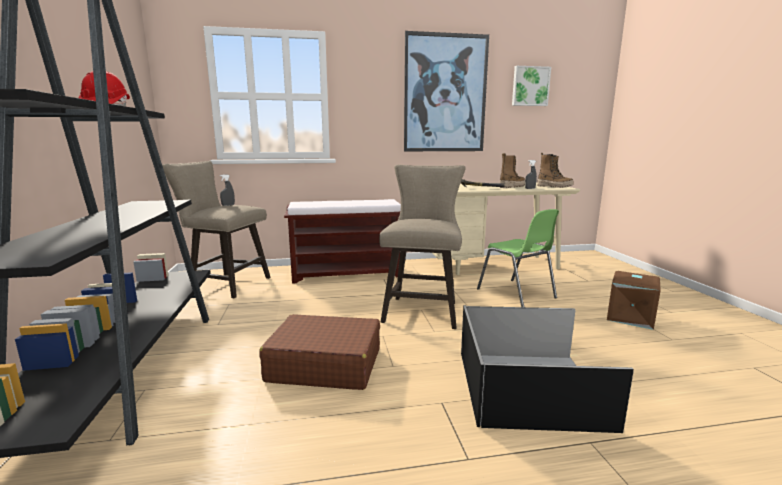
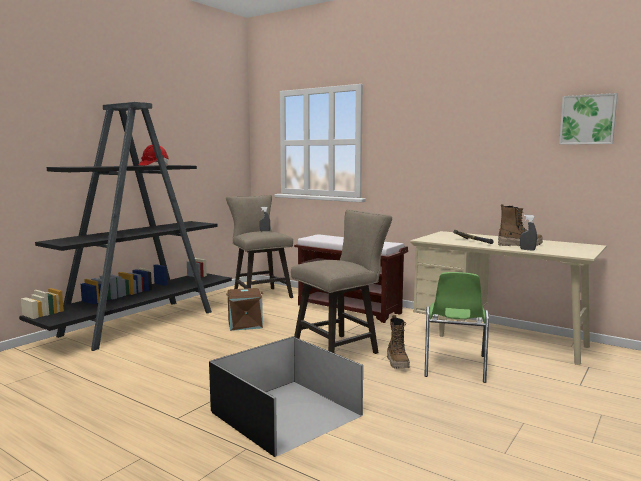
camera: 45 degrees right, 5 degrees down
brown suitcase [259,314,380,390] -> none
picture [404,31,489,151] -> none
boot [537,153,573,188] -> boot moved to [387,315,410,369]
brown storage box [607,271,661,330] -> brown storage box moved to [226,288,263,331]

